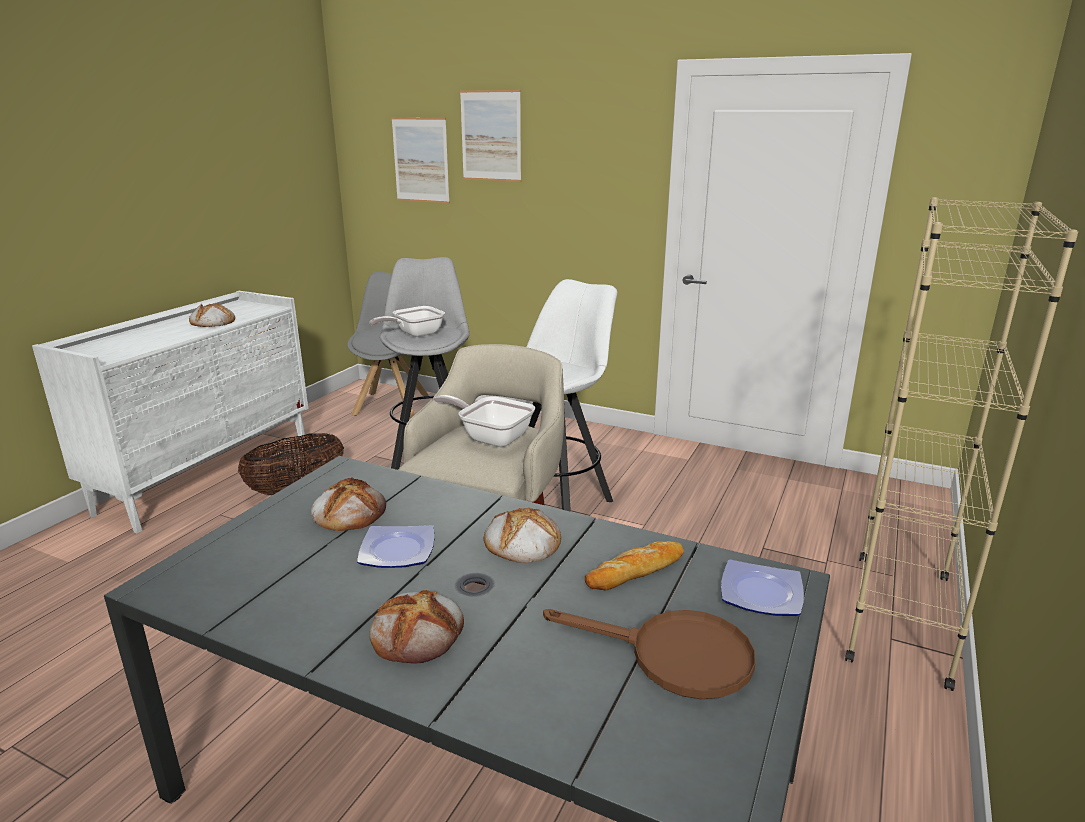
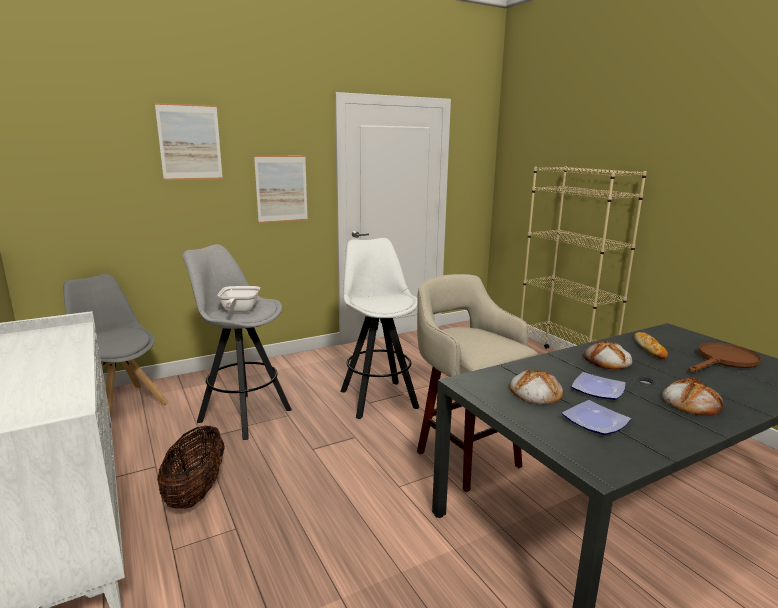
camera: 55 degrees left, 5 degrees down
bread [189,303,235,327] -> none
picture [391,117,450,203] -> picture moved to [254,155,308,223]
frying pan [434,395,535,447] -> none
plate [721,560,804,616] -> plate moved to [562,400,631,435]

